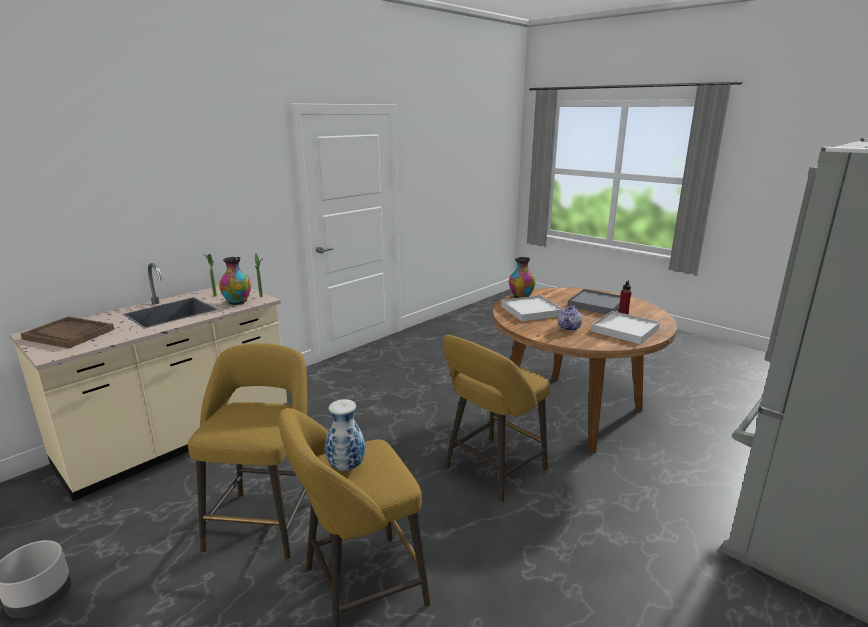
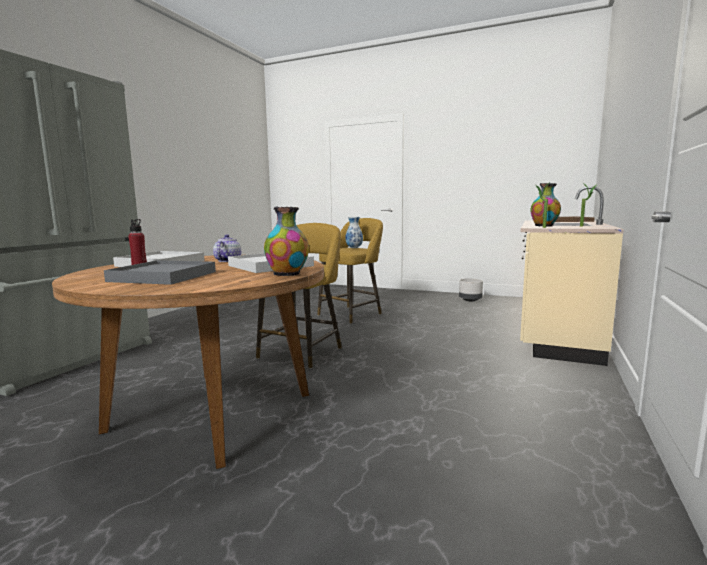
camera: 160 degrees right, 10 degrees down
yellow stool [188,343,307,560] -> none

